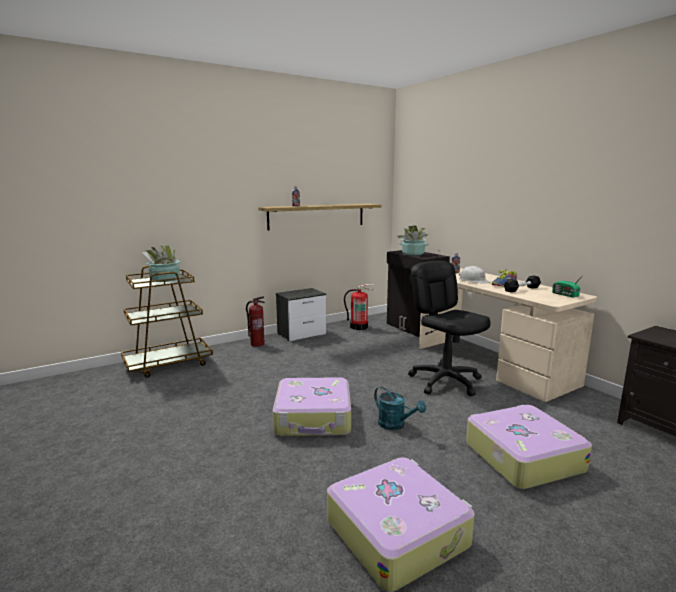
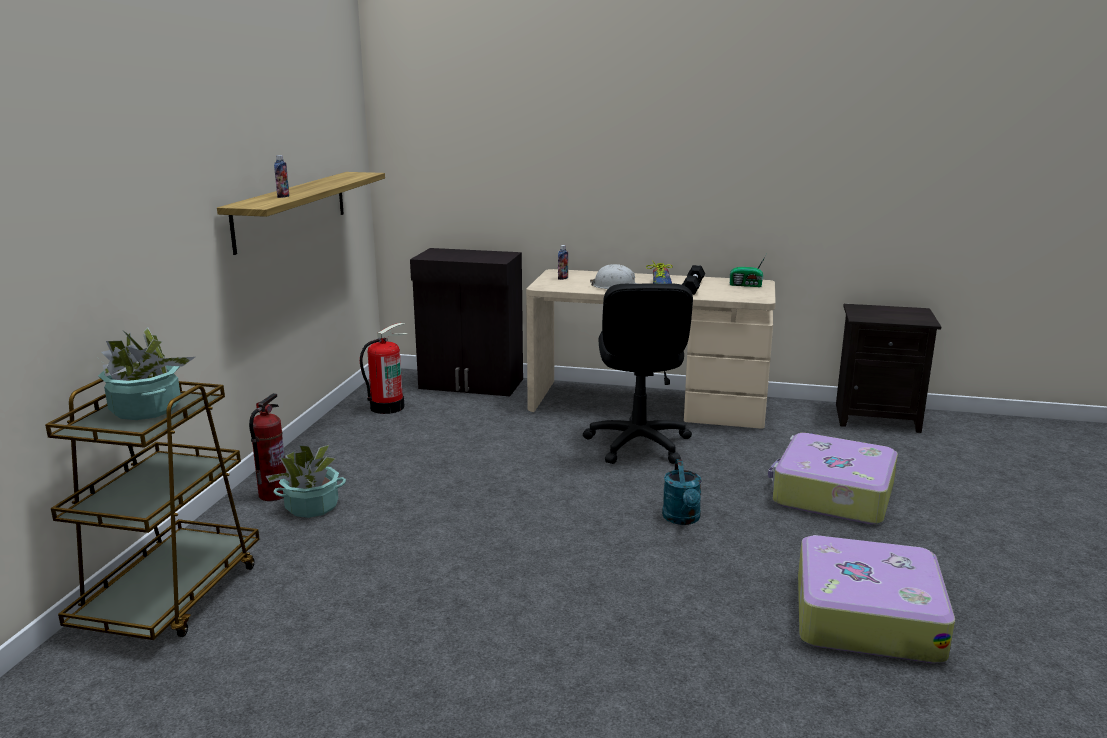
camera: 45 degrees left, 5 degrees up
suitcase [273,377,351,436] -> none
nightstand [276,288,326,342] -> none
turquoise watering can [374,386,426,430] -> turquoise watering can turned 90 degrees clockwise [662,459,702,525]
potted plant [397,225,429,255] -> potted plant moved to [266,445,346,518]
black office chair [408,261,490,396] -> black office chair turned 105 degrees counterclockwise [583,284,693,464]

